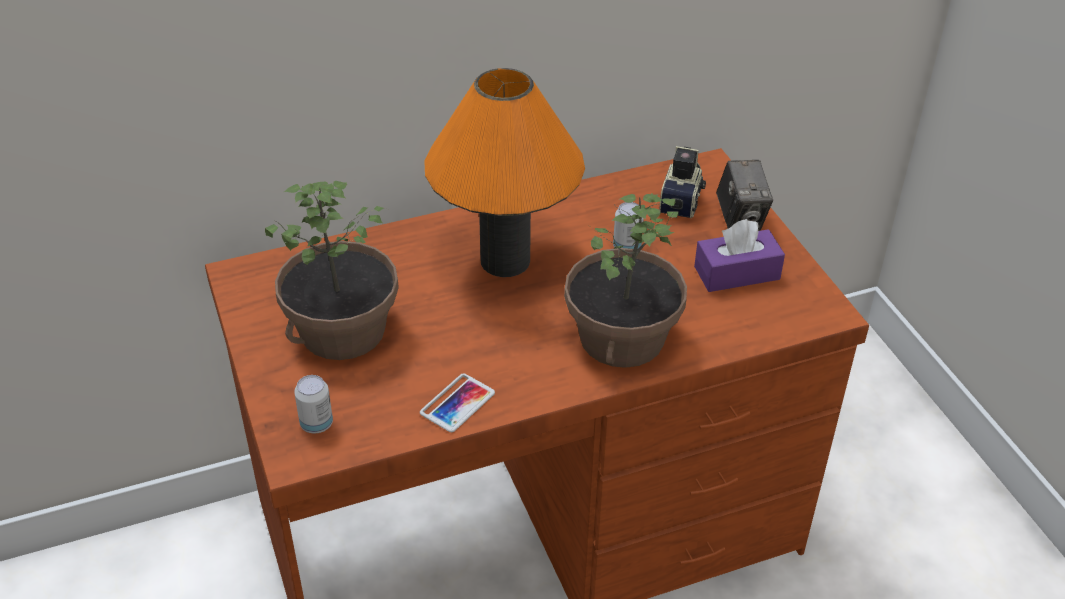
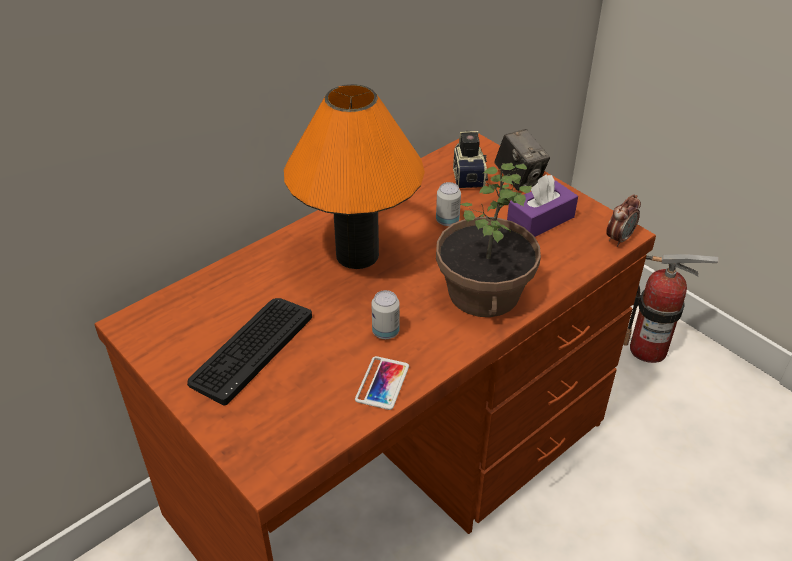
camera: 20 degrees left, 0 degrees up
potted plant [265,181,399,360] -> keyboard [187,298,312,406]
can [294,375,333,433] -> can moved to [371,290,400,339]
none -> alarm clock [606,194,641,247]
none -> fire extinguisher [623,254,719,363]

